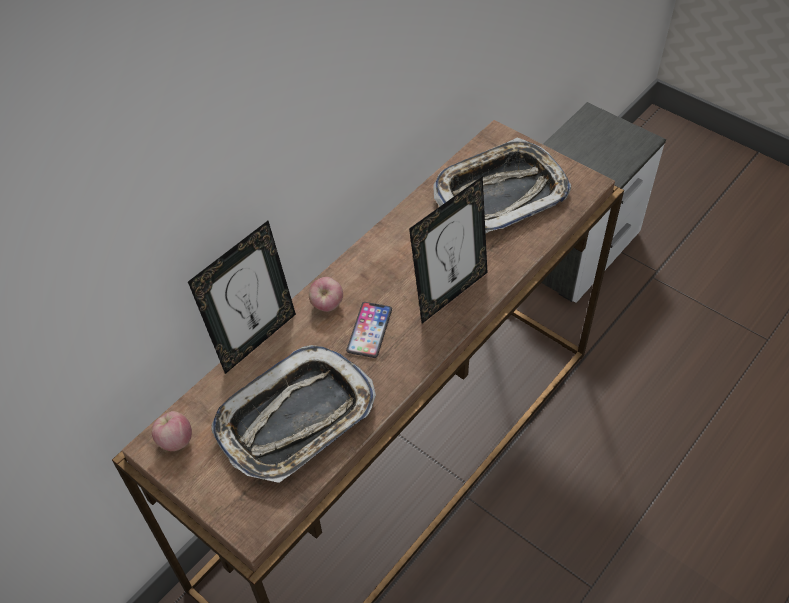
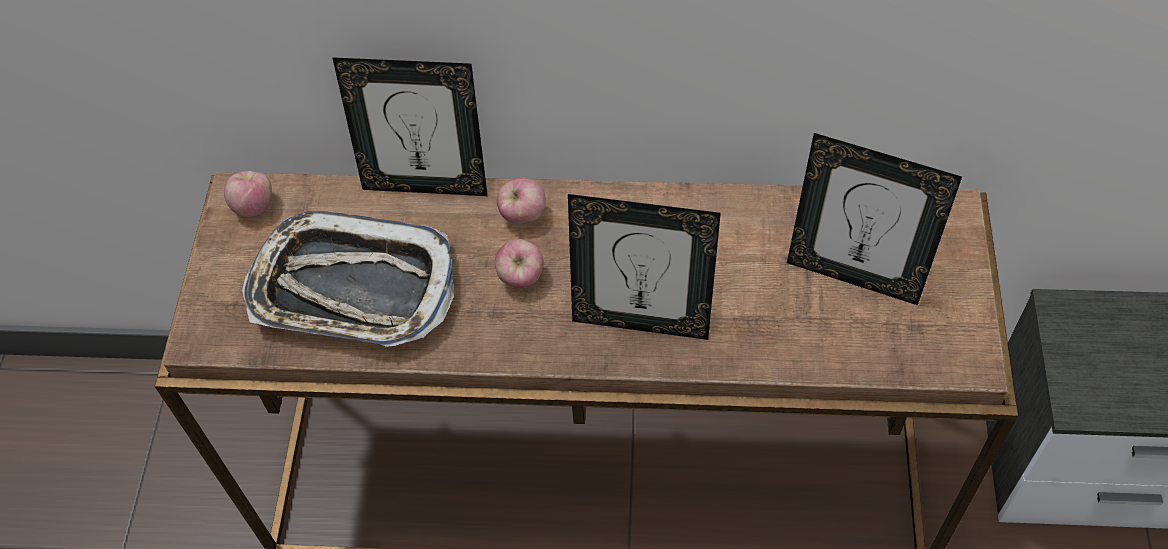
camera: 55 degrees right, 5 degrees up
phone [346,302,392,358] -> apple [495,239,544,288]
tray [433,138,571,233] -> picture frame [787,133,962,305]

